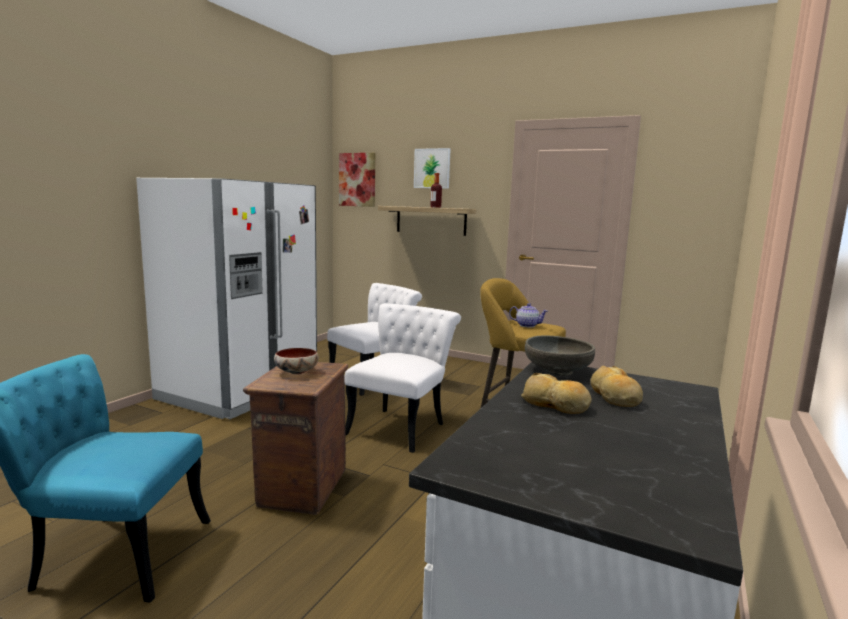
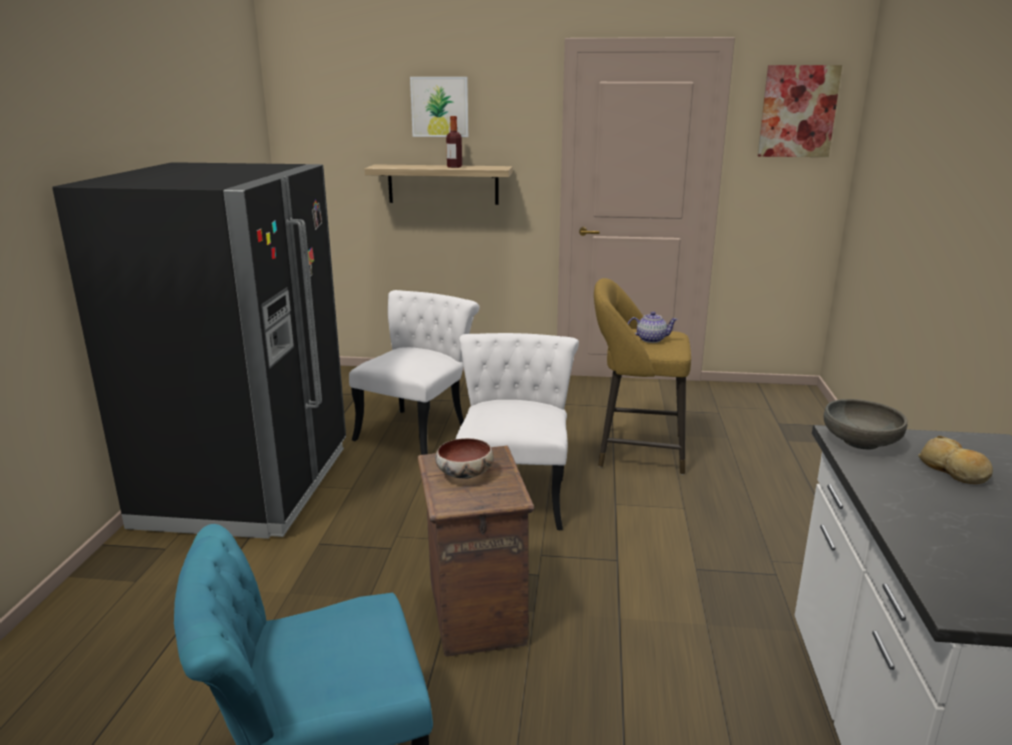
camera: 20 degrees left, 10 degrees up
white fridge [136,178,317,419] -> black fridge [52,162,346,539]
picture [339,153,376,207] -> picture moved to [758,65,842,157]
bread [521,373,592,414] -> none

